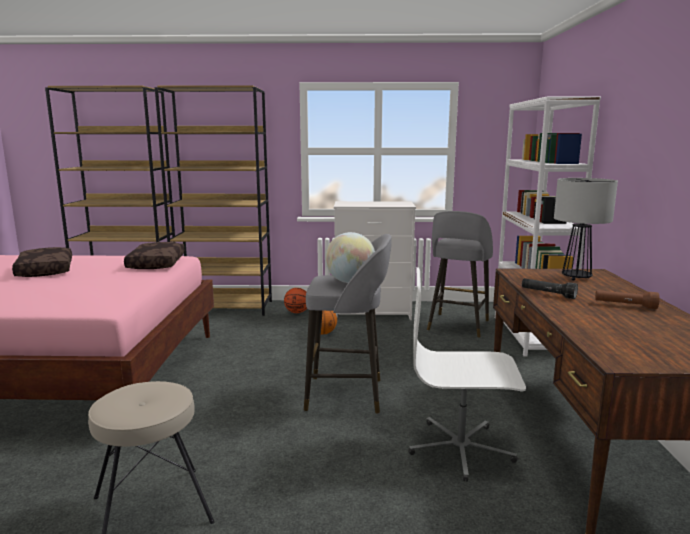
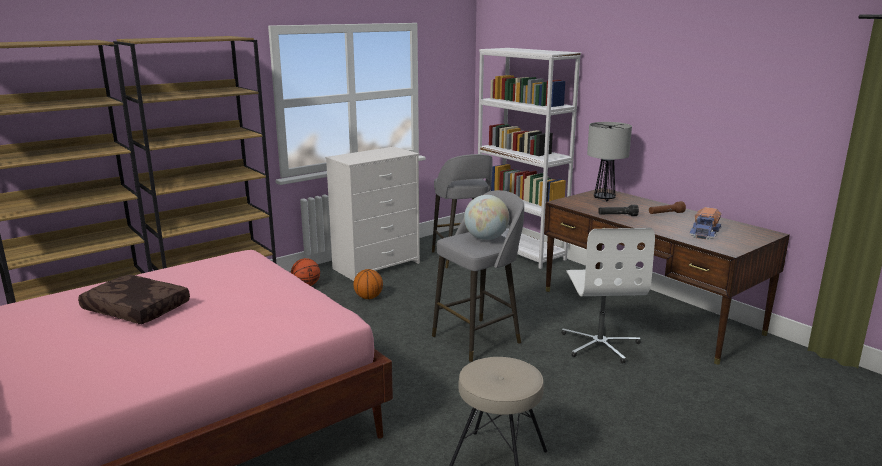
camera: 40 degrees left, 5 degrees up
brown pillow [124,242,184,269] -> none
white office chair [408,267,526,482] -> white office chair turned 60 degrees counterclockwise [561,228,655,363]
none -> toy truck [689,207,722,240]

